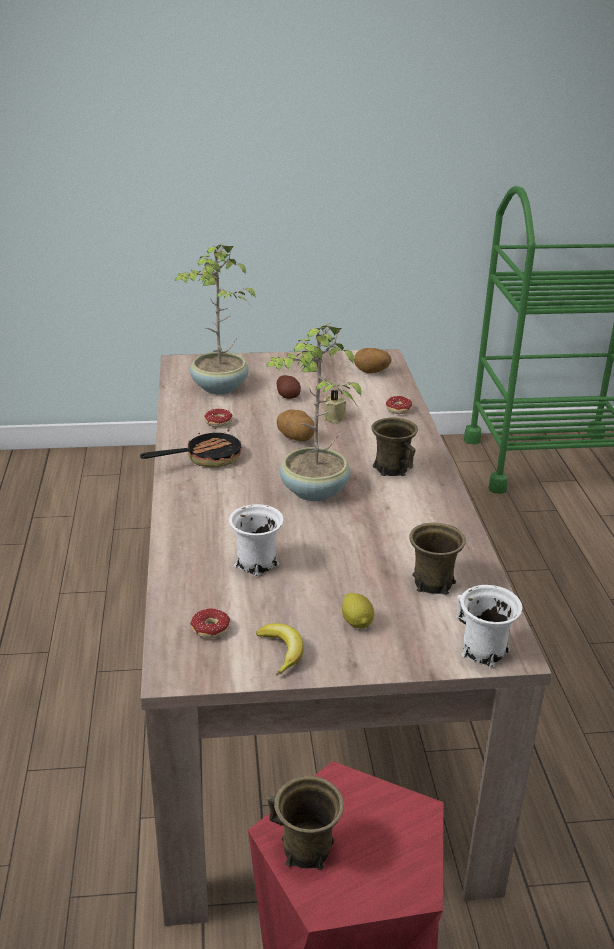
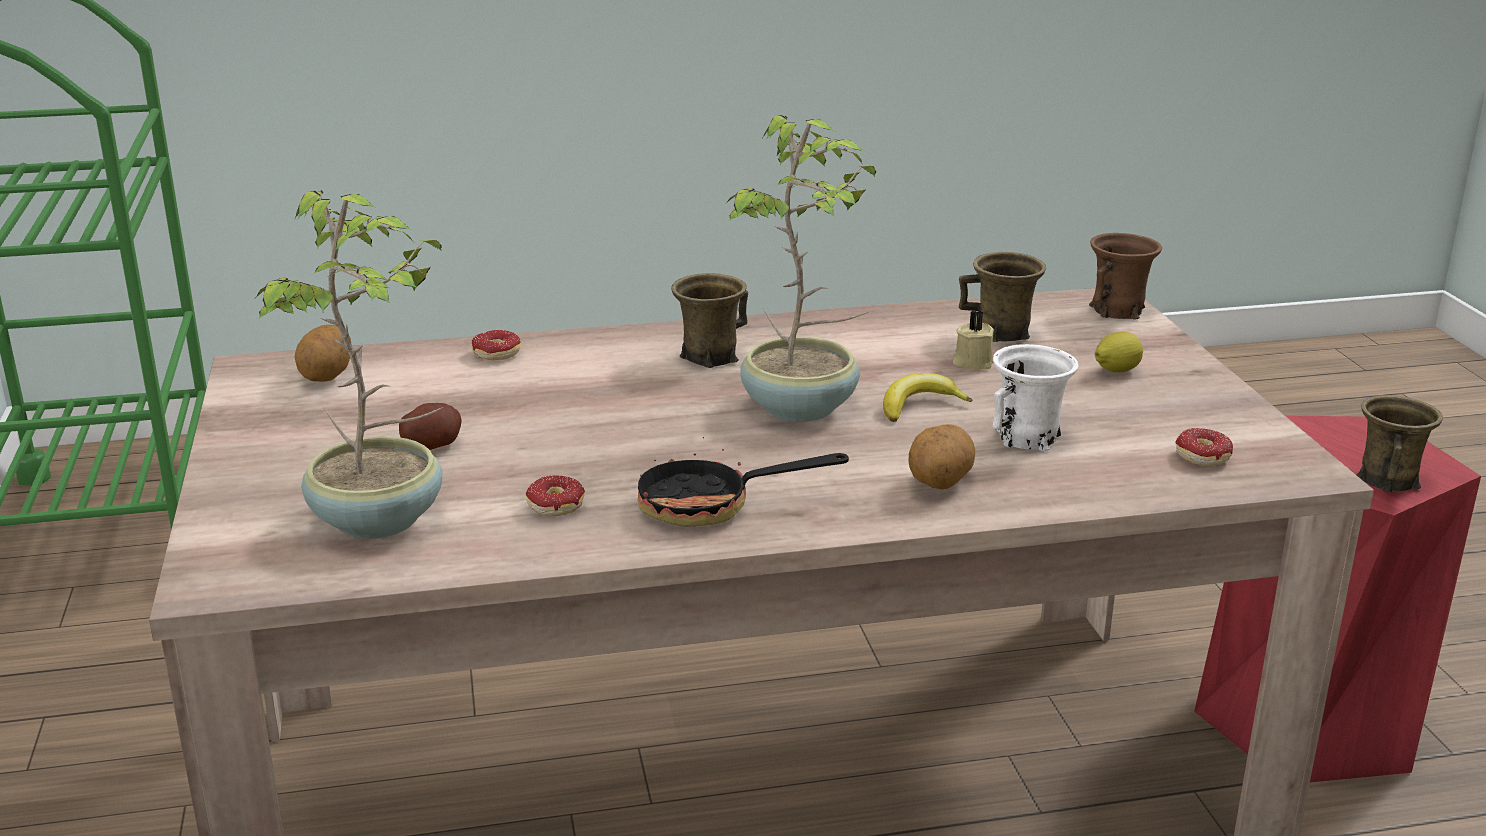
camera: 95 degrees left, 5 degrees down
frying pan [140,423,241,467] -> frying pan turned 60 degrees counterclockwise [638,437,849,527]
banana [256,623,304,676] -> banana moved to [883,373,972,422]
potato [277,409,314,441] -> potato moved to [909,424,975,489]
beige candle [324,390,347,424] -> beige candle moved to [953,310,994,370]
white mug [456,585,523,667] -> brown mug [1089,233,1162,320]

